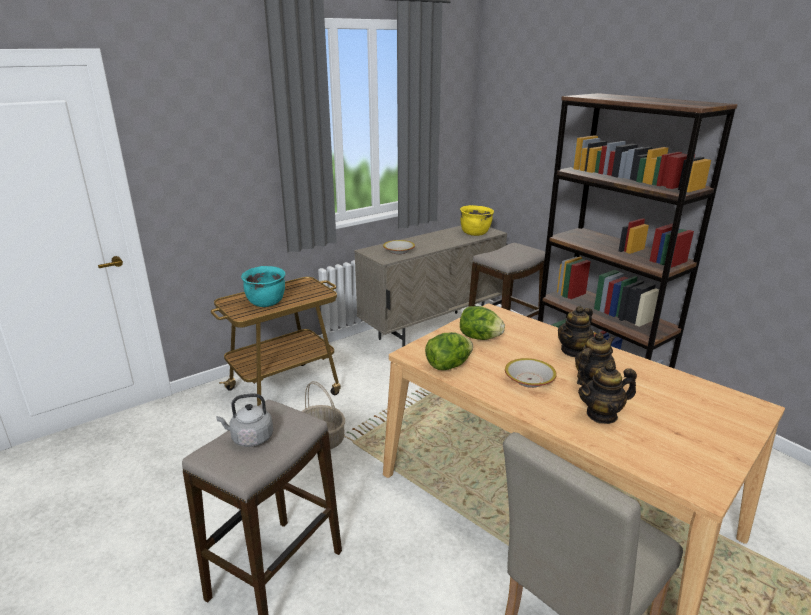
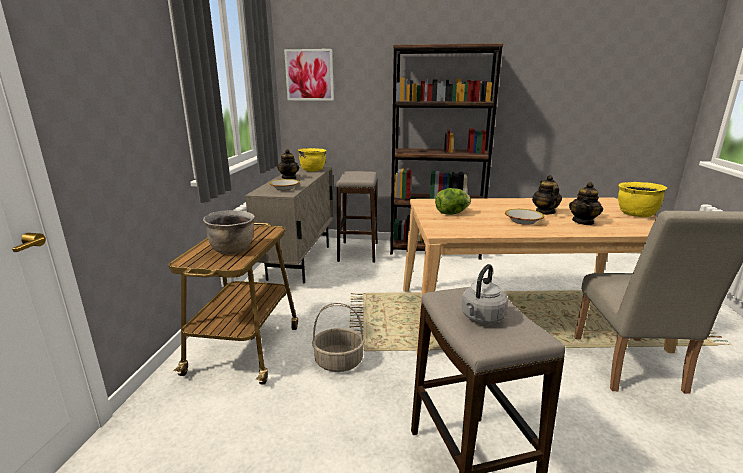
camera: 45 degrees left, 5 degrees down
turquoise cooking pot [241,266,285,307] -> brown cooking pot [203,210,255,254]
lettuce [425,332,473,370] -> none
teapot [558,306,594,357] -> teapot moved to [277,149,299,179]
none -> picture [284,49,334,101]
none -> yellow cooking pot [618,182,668,217]

